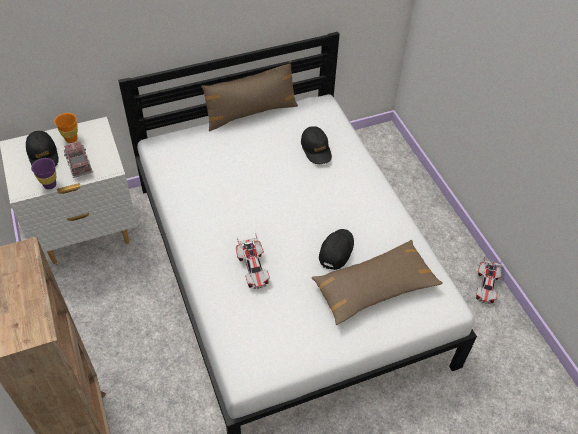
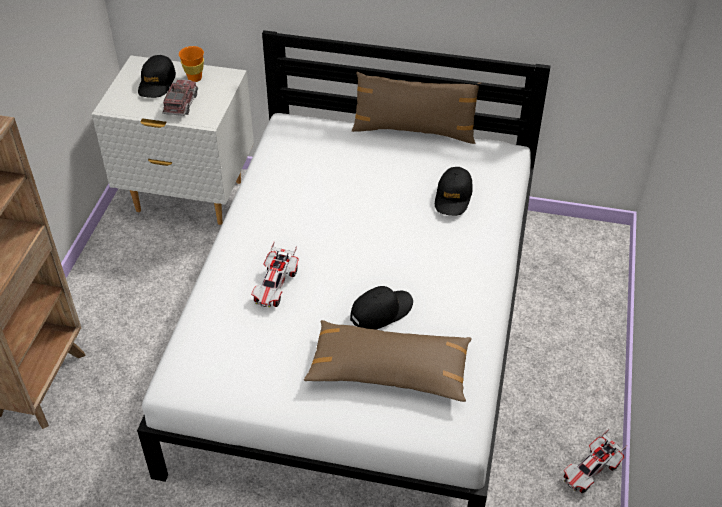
camera: 35 degrees right, 5 degrees down
purple cup [31,158,56,189] -> none

